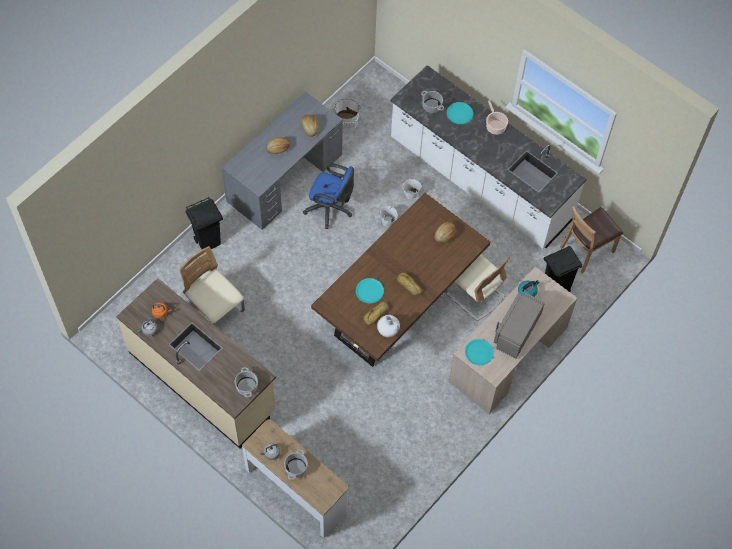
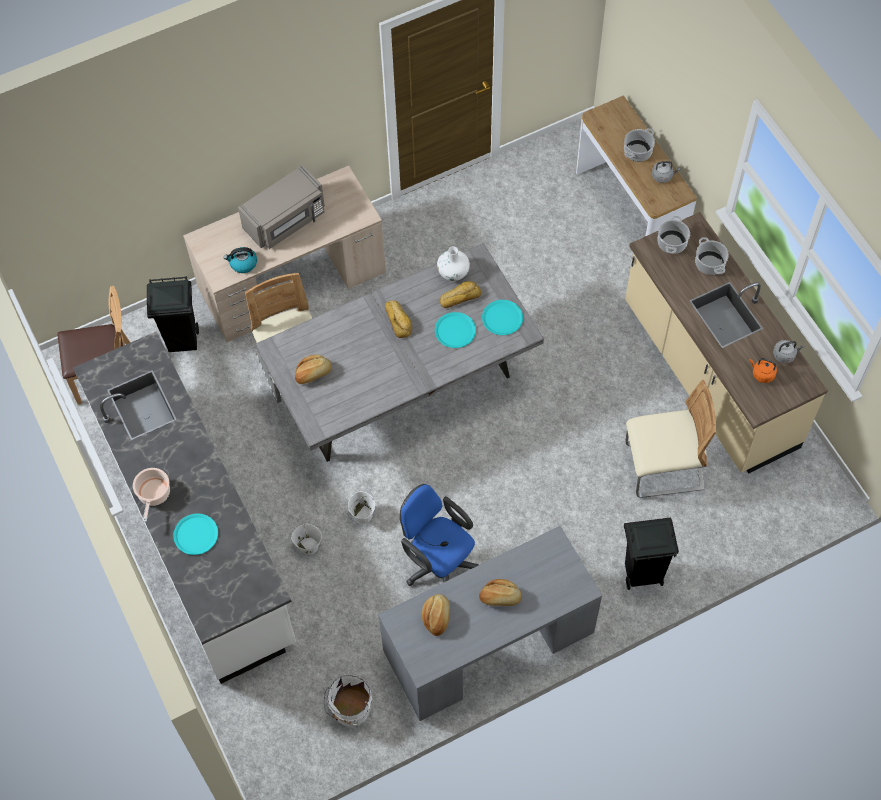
camera: 155 degrees left, 0 degrees up
beige chair [179,246,245,324] -> beige chair turned 75 degrees counterclockwise [625,380,716,498]
brown dining table [311,193,490,367] -> grey dining table [255,243,544,462]
cooking pot [421,91,444,113] -> cooking pot moved to [695,237,729,275]
turquoise plate [465,339,494,365] -> turquoise plate moved to [482,300,523,335]

